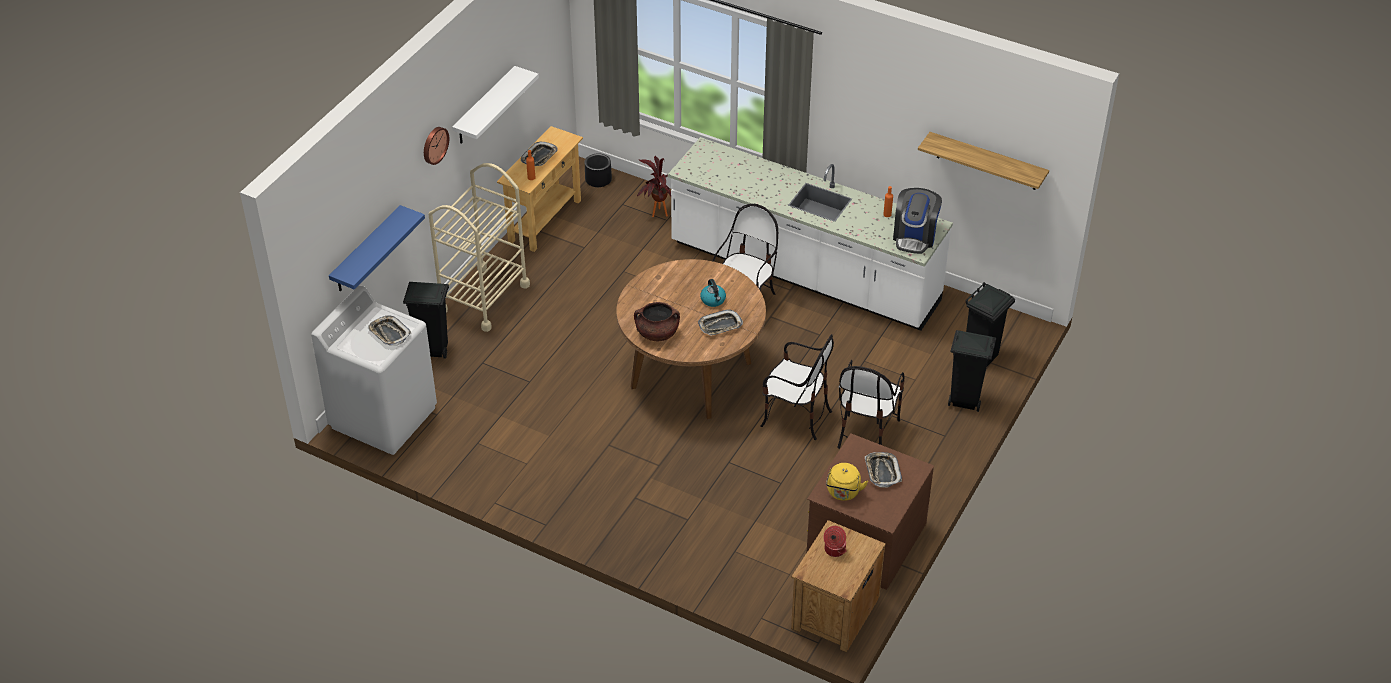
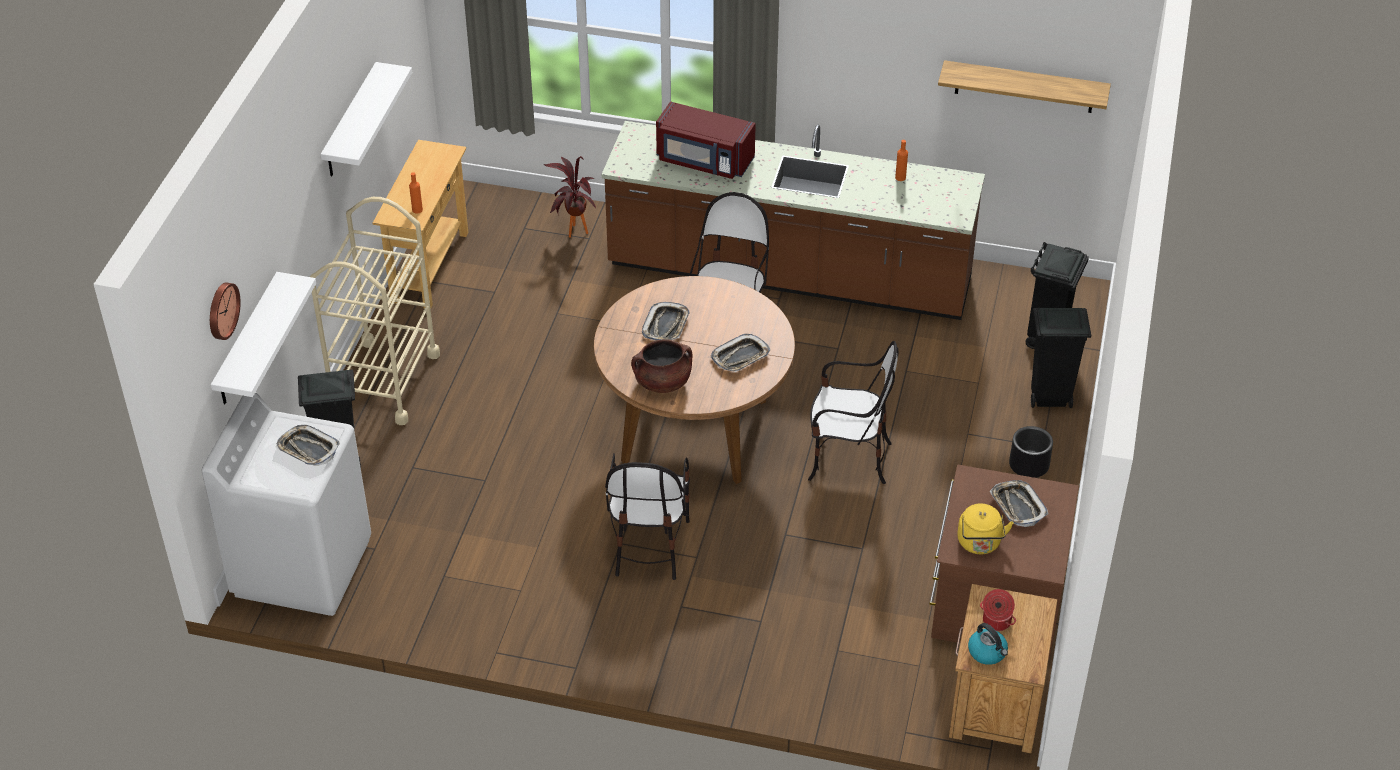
camera: 15 degrees left, 0 degrees up
blue shelf [329,205,425,291] -> white shelf [211,272,316,404]
wall clock [424,127,449,165] -> wall clock moved to [210,282,241,340]
tray [521,141,558,166] -> tray moved to [642,302,690,340]
black planter [585,153,612,187] -> black planter moved to [1009,426,1053,478]
white counter [668,137,953,331] -> brown counter [602,121,985,320]
kettle [700,279,726,307] -> kettle moved to [968,623,1008,665]
chair [837,360,905,449] -> chair moved to [605,453,690,580]
coffee machine [893,188,942,254] -> none
none -> red microwave [656,101,756,179]

